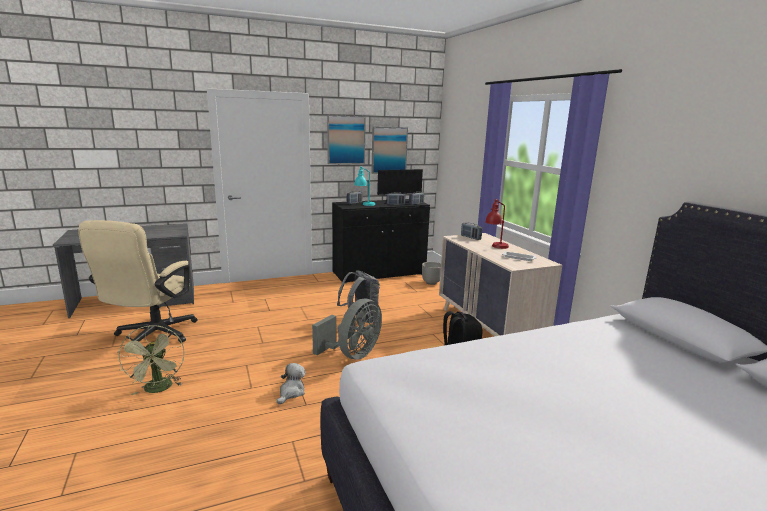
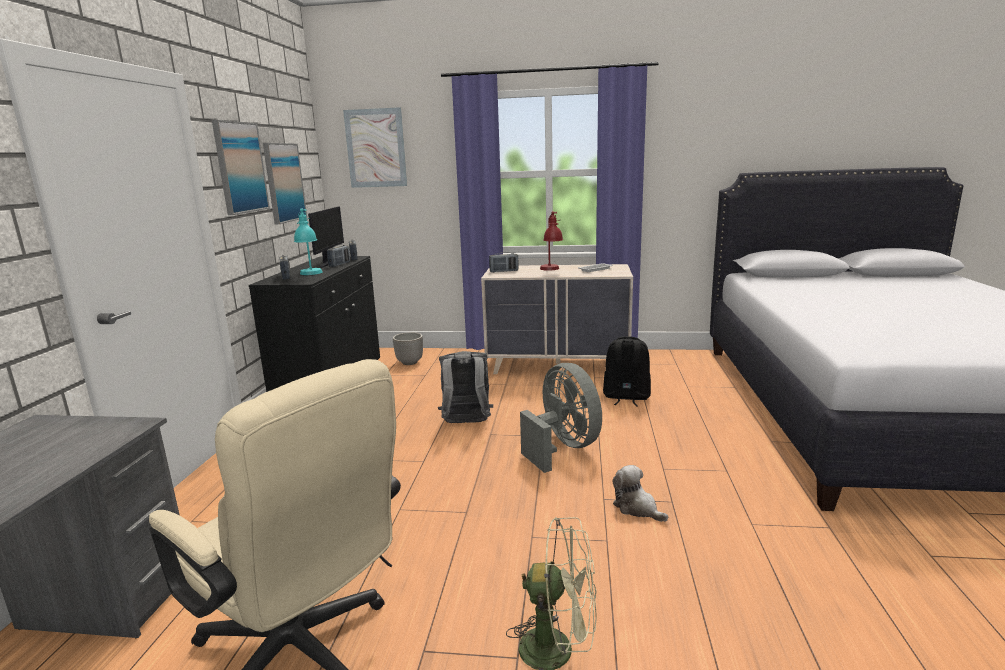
camera: 60 degrees left, 0 degrees up
none -> picture [343,107,407,188]

